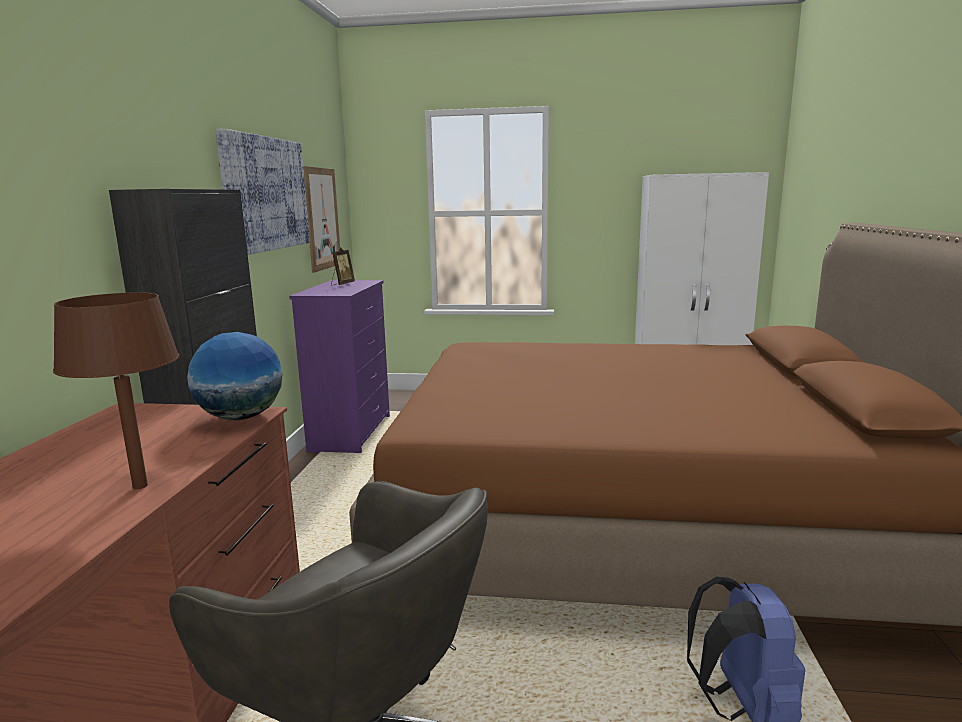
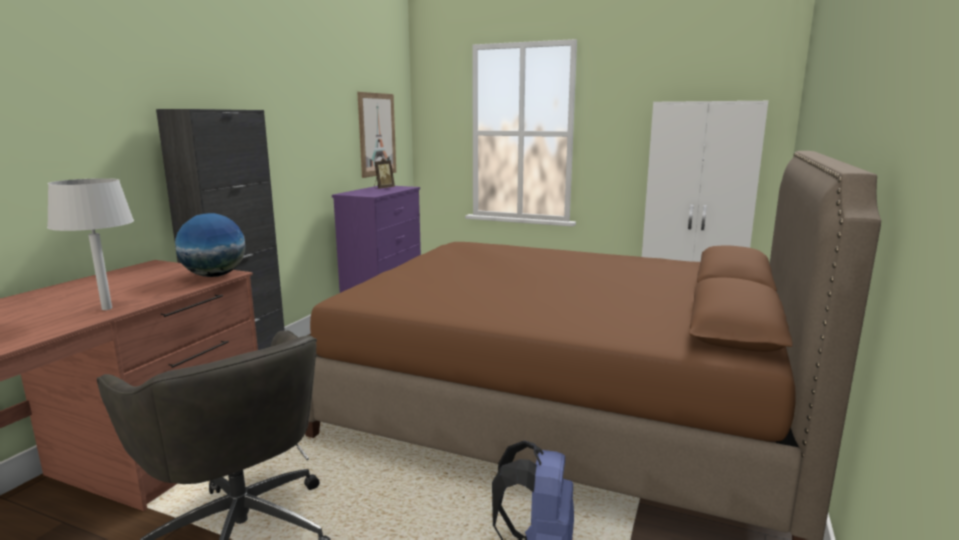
camera: 15 degrees right, 0 degrees up
brown table lamp [53,292,179,489] -> grey table lamp [47,178,134,310]
picture [215,129,310,255] -> none

